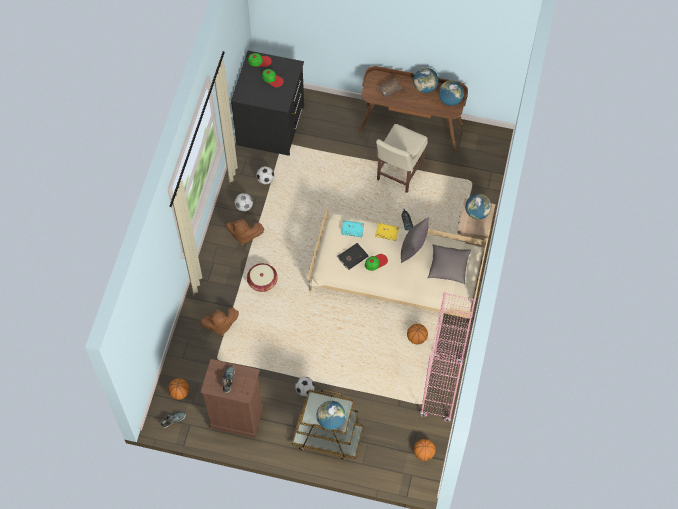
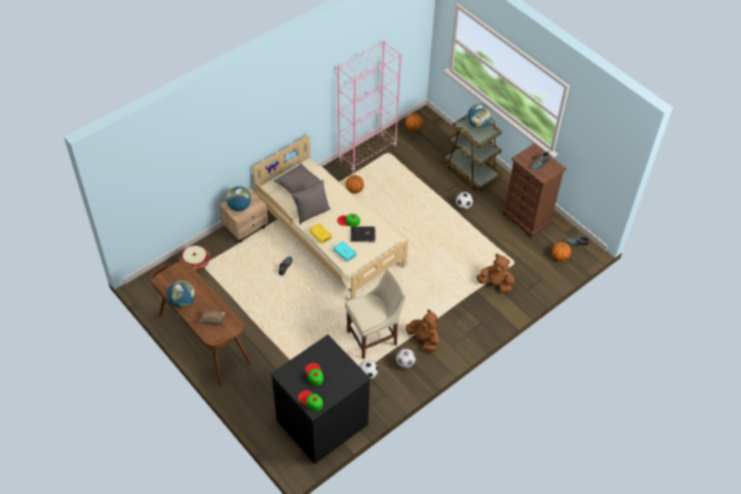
camera: 145 degrees left, 10 degrees down
basket [247,263,278,292] -> basket moved to [180,245,210,271]
beige chair [376,124,428,193] -> beige chair moved to [345,267,407,359]
globe [439,80,464,106] -> none

